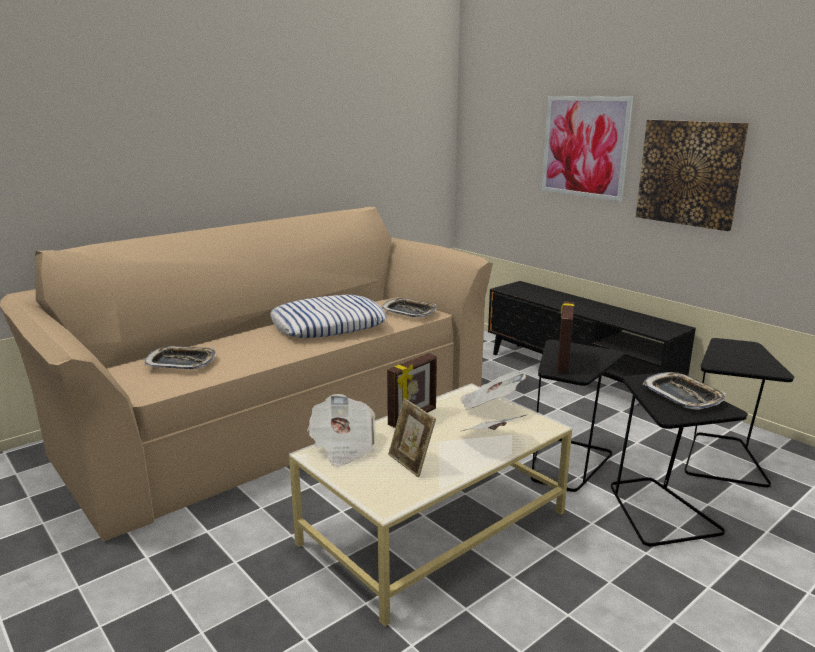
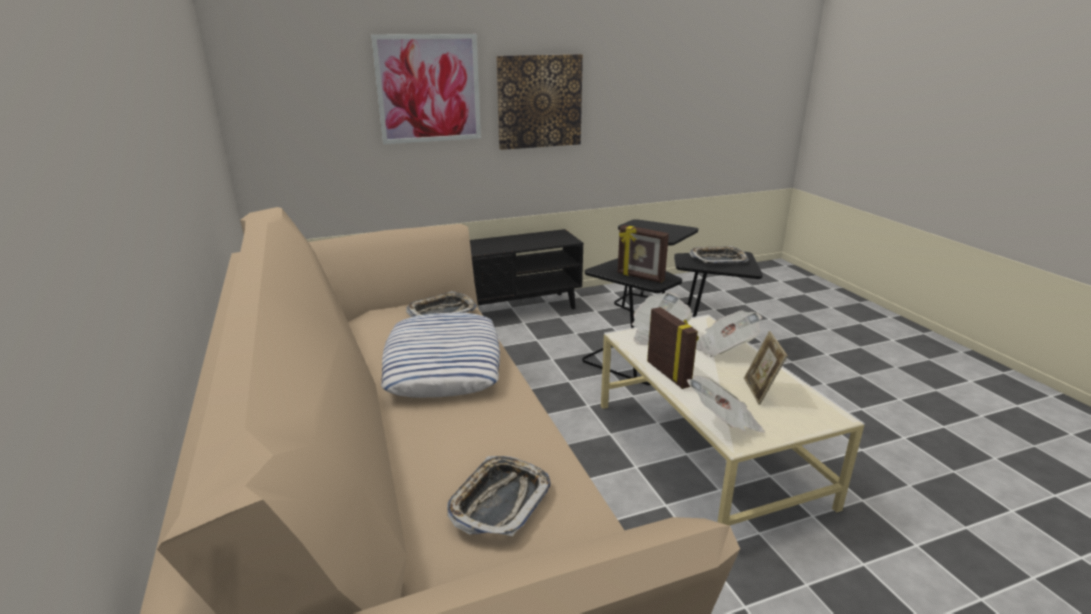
camera: 70 degrees left, 5 degrees up
picture frame [388,398,436,477] -> picture frame turned 105 degrees clockwise [744,331,788,405]

